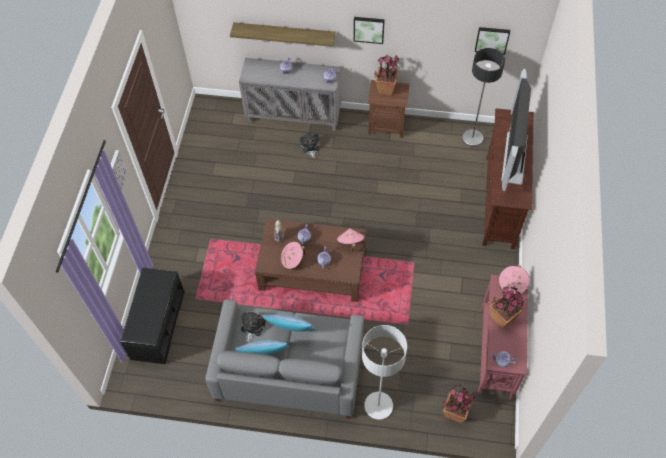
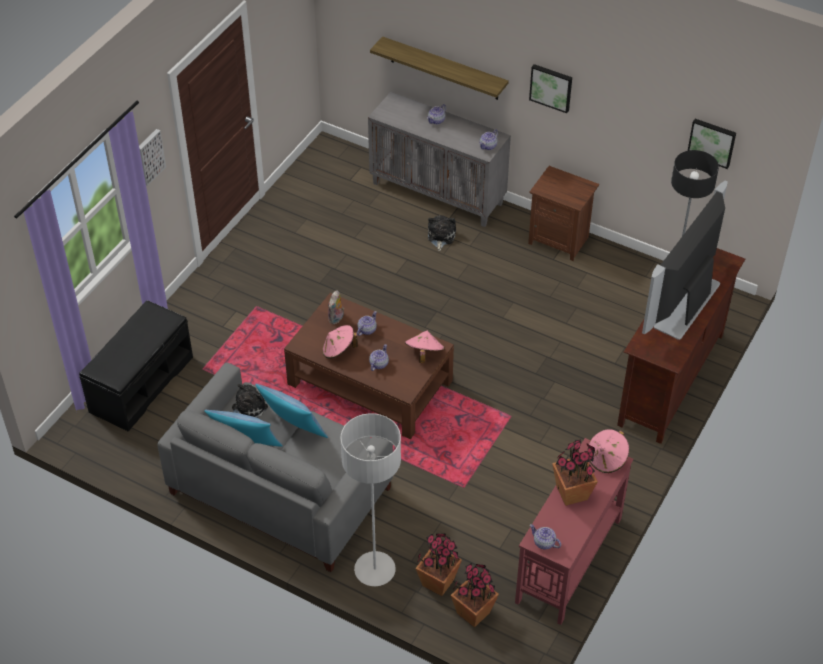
camera: 20 degrees right, 10 degrees down
potted plant [374,55,399,95] -> potted plant moved to [415,533,462,596]

